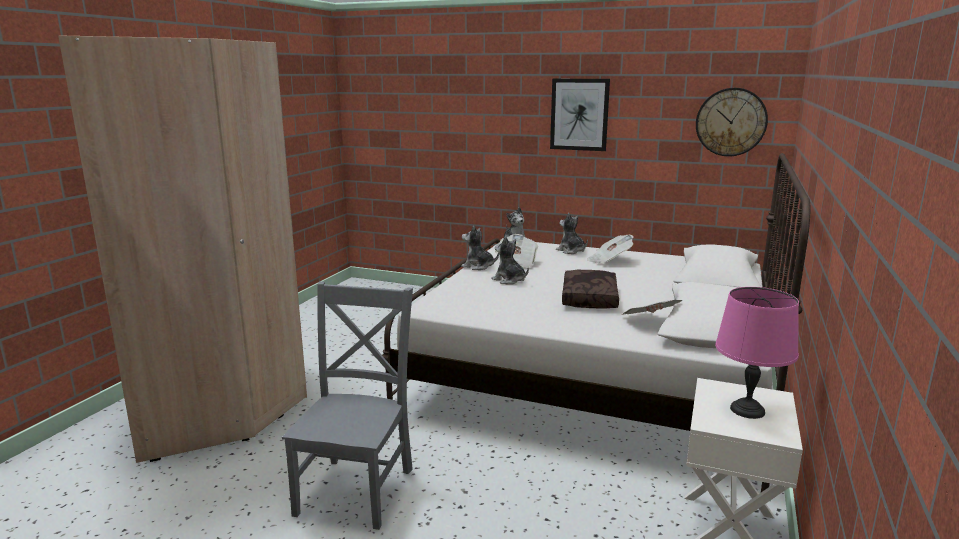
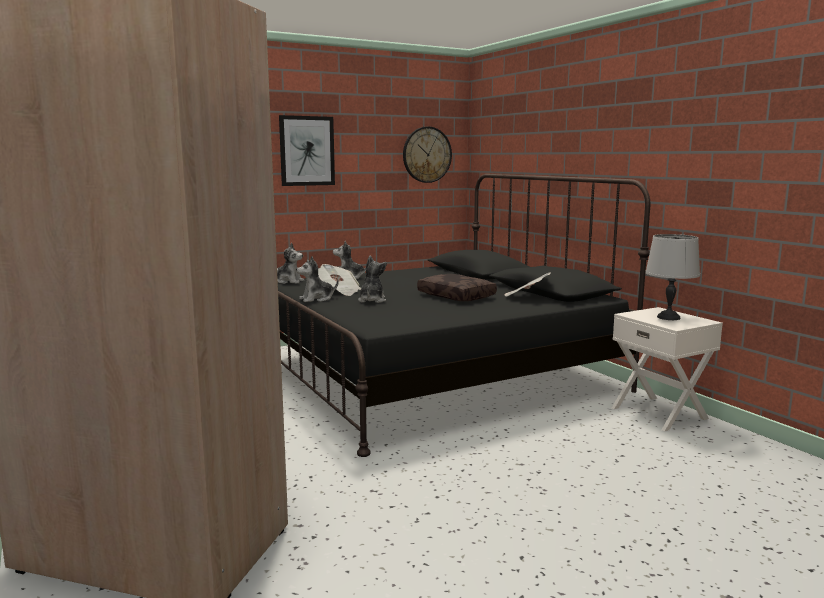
camera: 50 degrees left, 5 degrees down
grey chair [282,281,413,530] -> none
white bed [382,153,811,492] -> black bed [278,174,650,457]
plush toy [491,236,529,285] -> plush toy turned 105 degrees clockwise [358,256,387,303]
newspaper [587,235,634,264] -> none
pink table lamp [715,287,799,419] -> grey table lamp [645,234,700,320]

